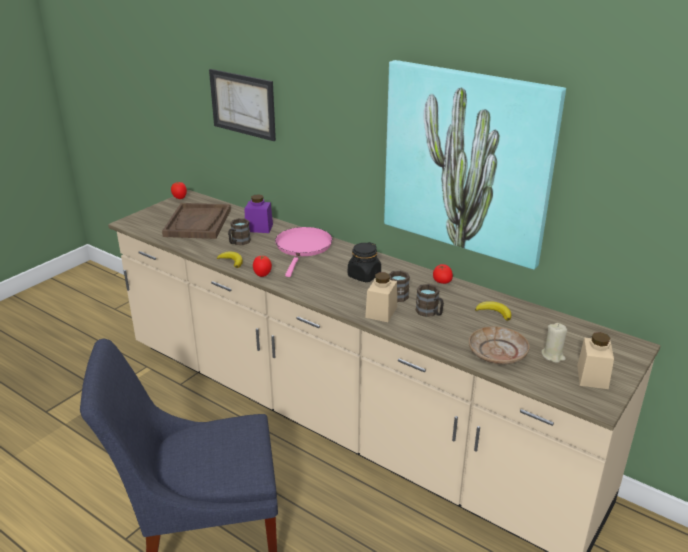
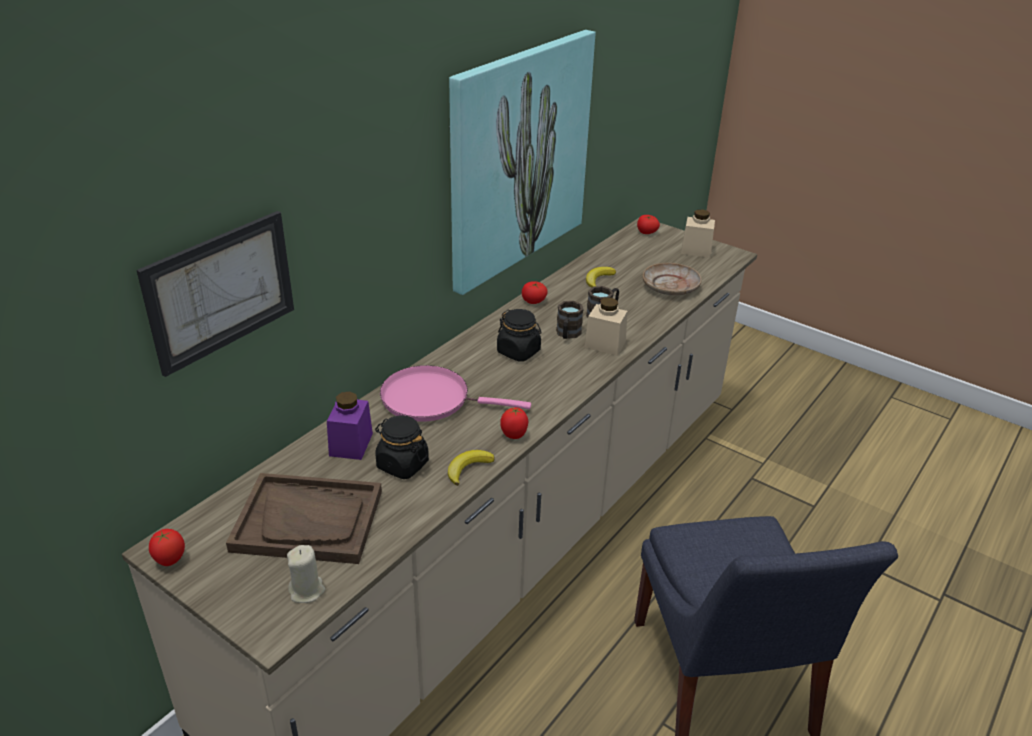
camera: 90 degrees left, 5 degrees up
brown mug [228,218,251,245] -> black jar [375,415,429,479]
beige candle [541,323,567,363] -> beige candle moved to [287,545,325,603]
none -> tomato [637,215,660,234]

